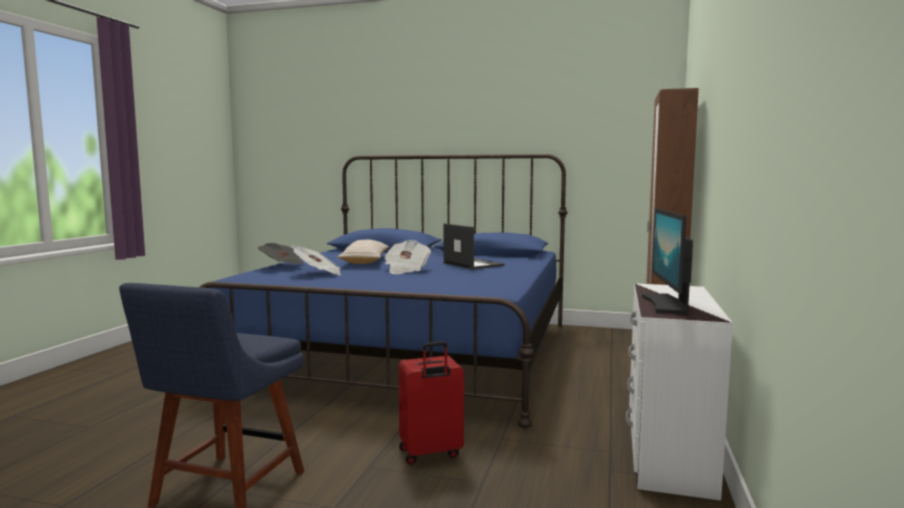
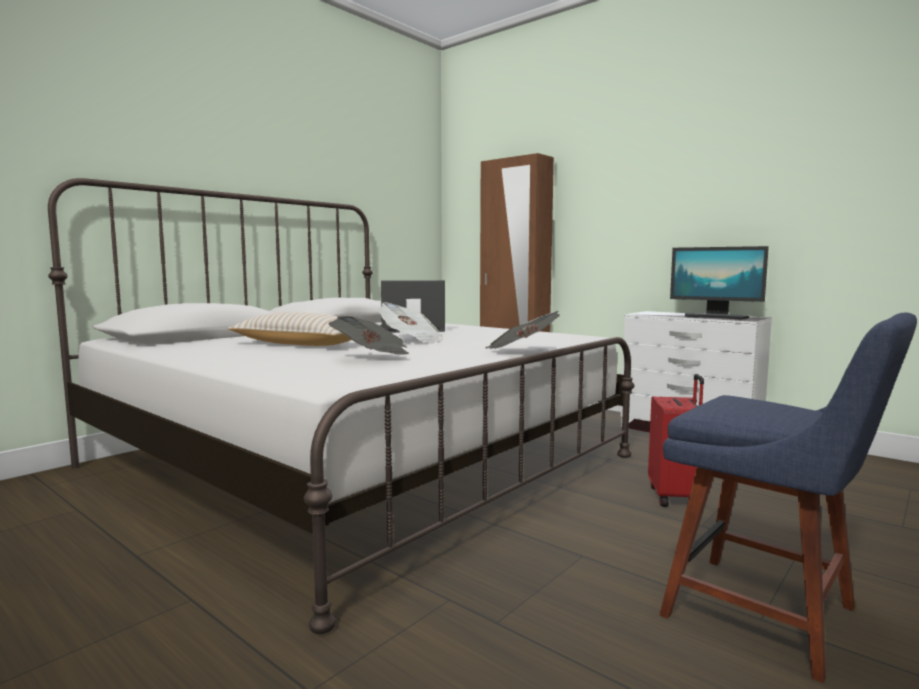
camera: 65 degrees left, 0 degrees up
blue bed [200,154,568,428] -> white bed [48,178,634,634]
newspaper [258,243,304,264] -> newspaper moved to [486,311,560,349]

